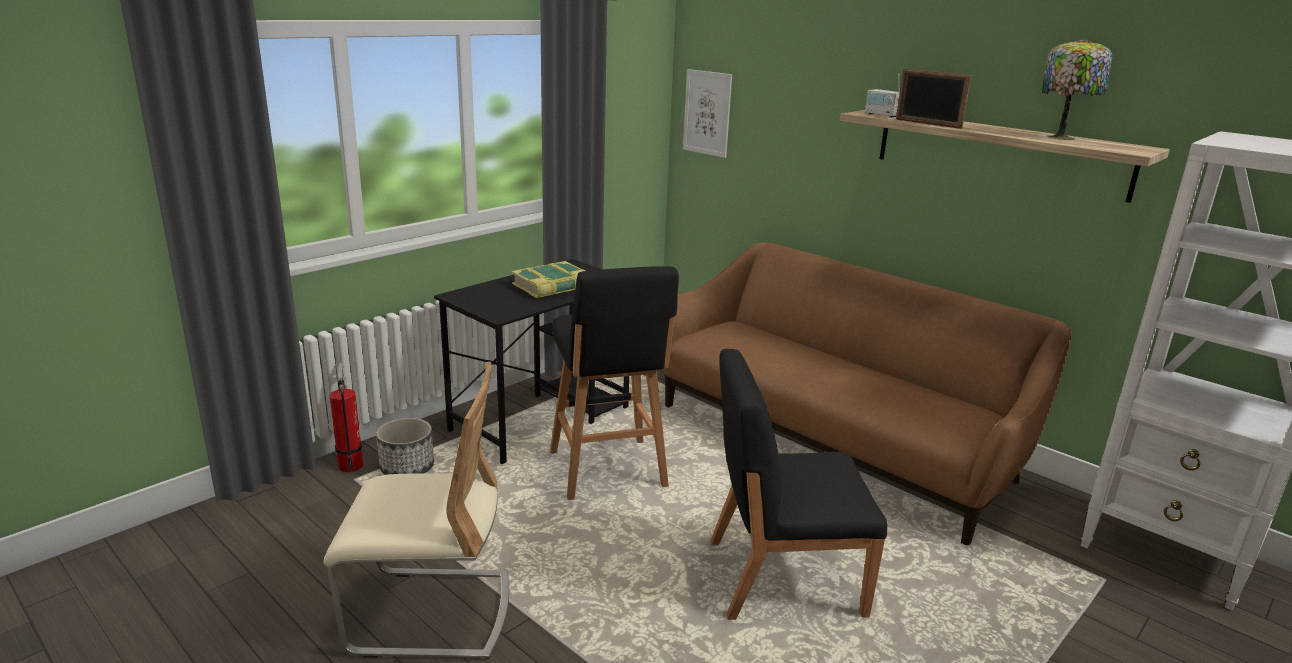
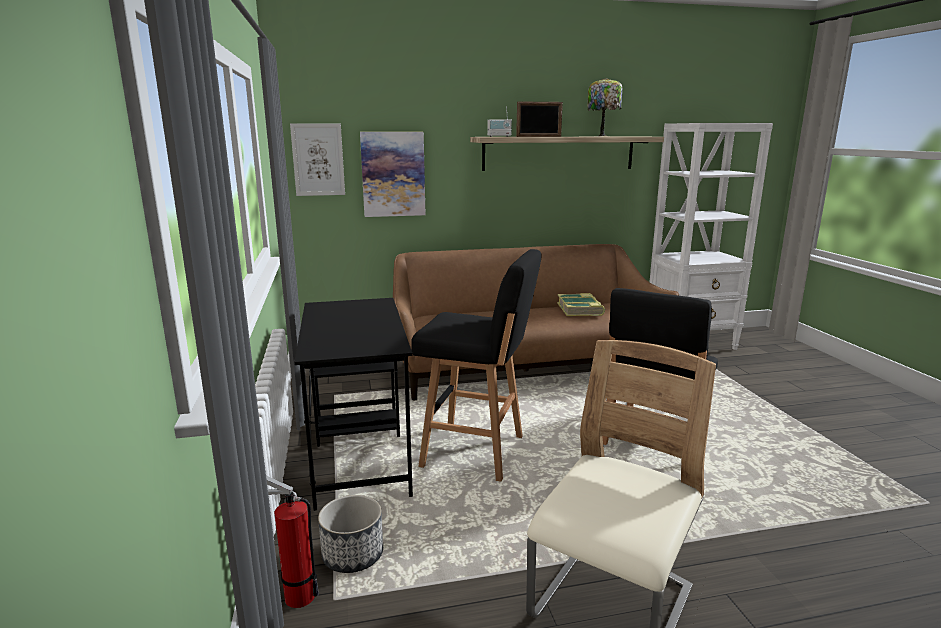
camera: 55 degrees left, 5 degrees down
book [512,261,586,298] -> book moved to [557,293,605,316]
none -> picture [360,132,426,217]

